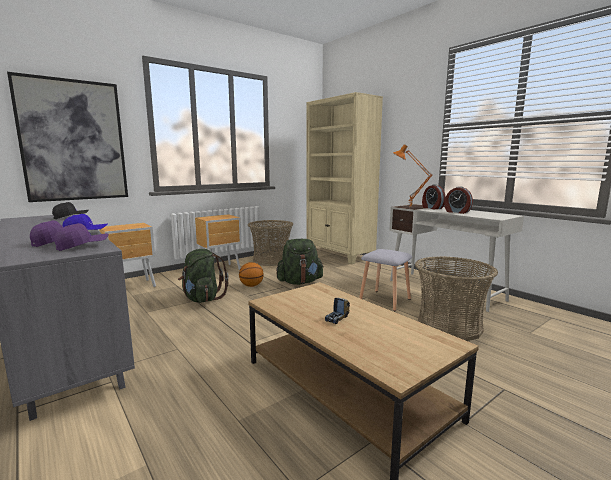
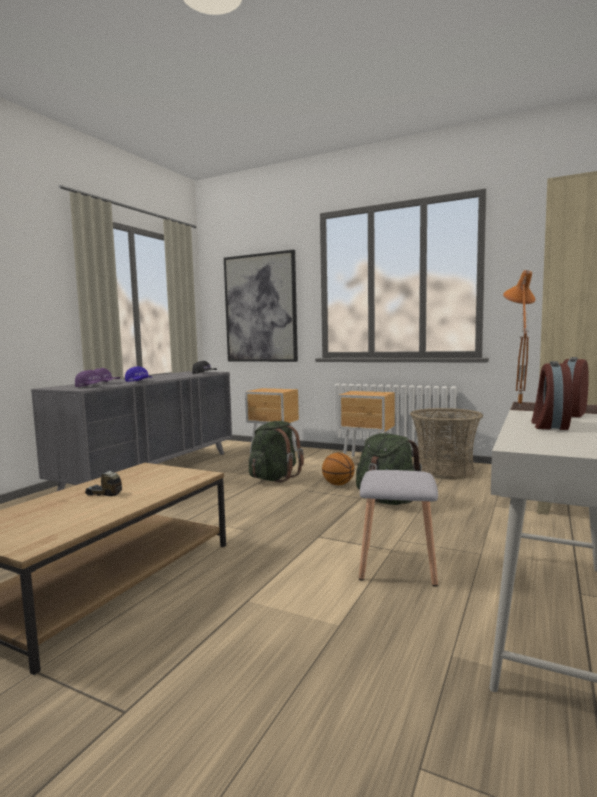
camera: 65 degrees right, 5 degrees down
basket [415,256,498,341] -> none

